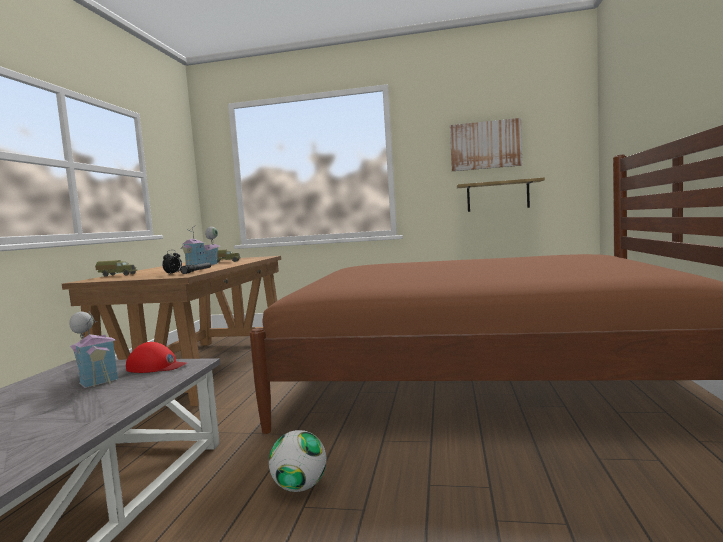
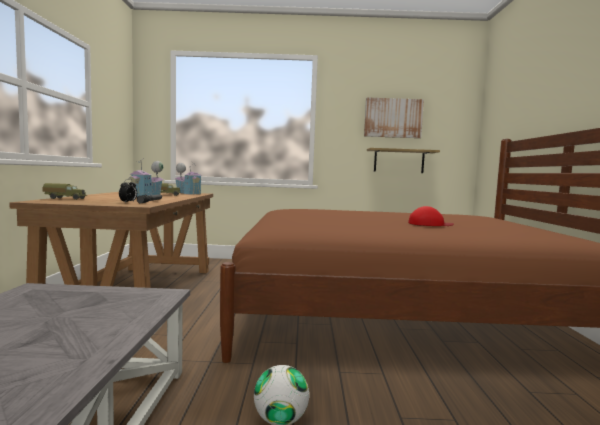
camera: 10 degrees left, 0 degrees up
toy house [69,311,118,388] -> toy house moved to [174,161,202,194]
red cap [126,342,187,373] -> red cap moved to [408,206,454,226]

